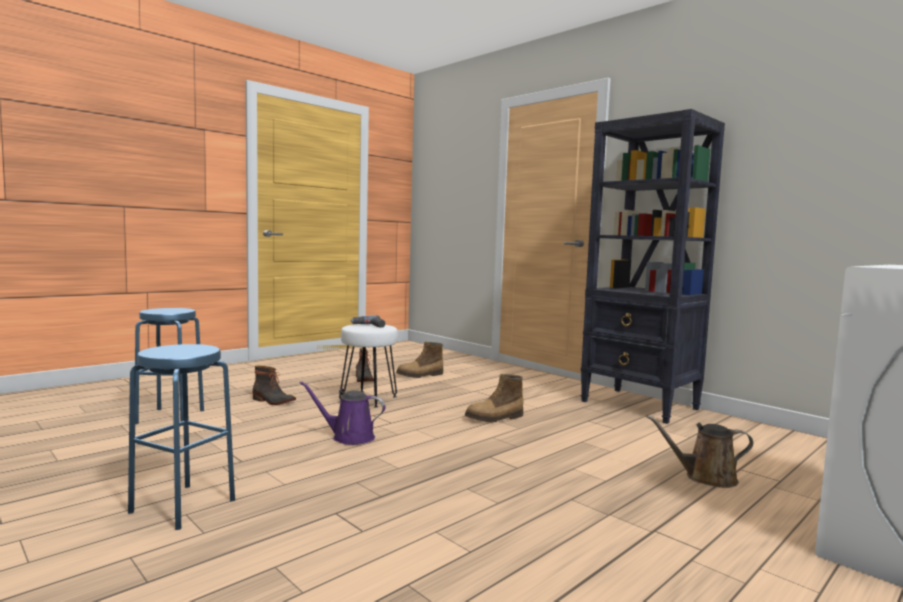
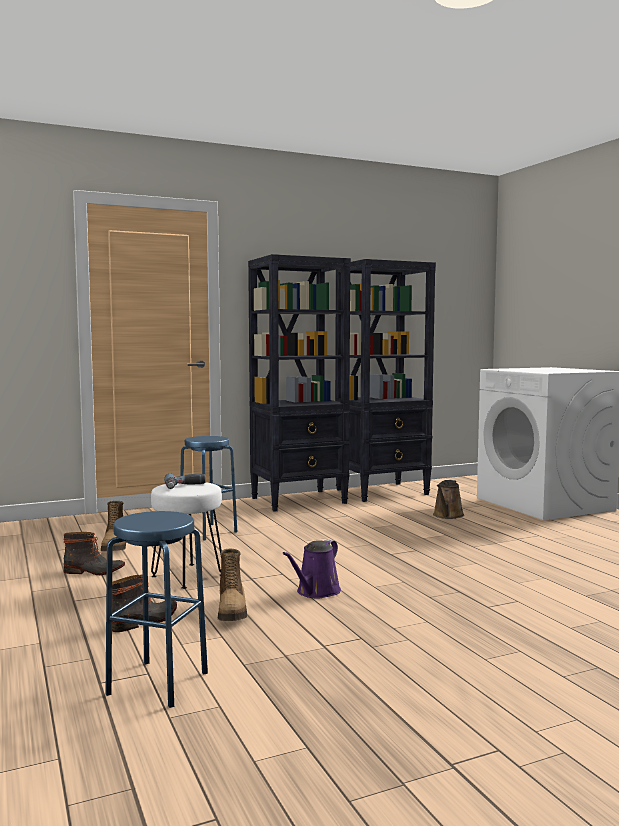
camera: 70 degrees left, 0 degrees up
blue stool [128,344,235,530] -> blue stool moved to [180,436,237,540]
boot [465,374,524,422] -> boot moved to [218,549,247,621]
none -> black bookcase [335,259,436,502]

